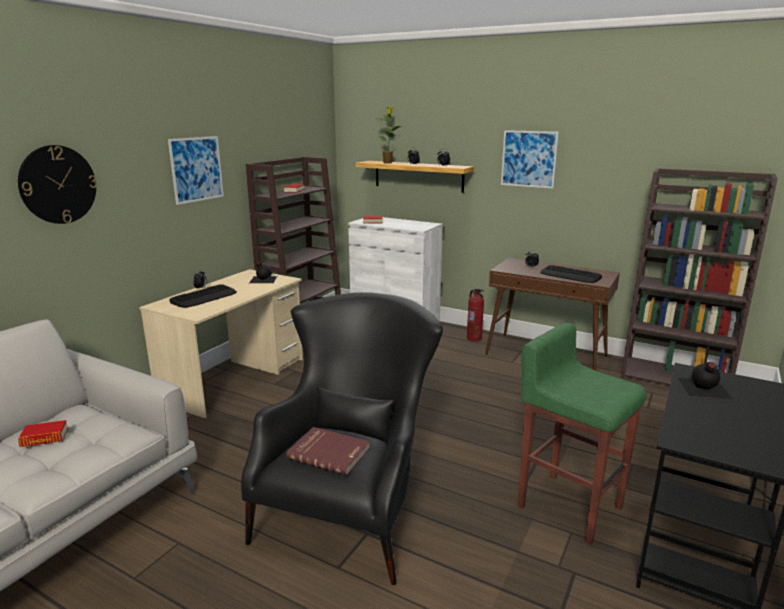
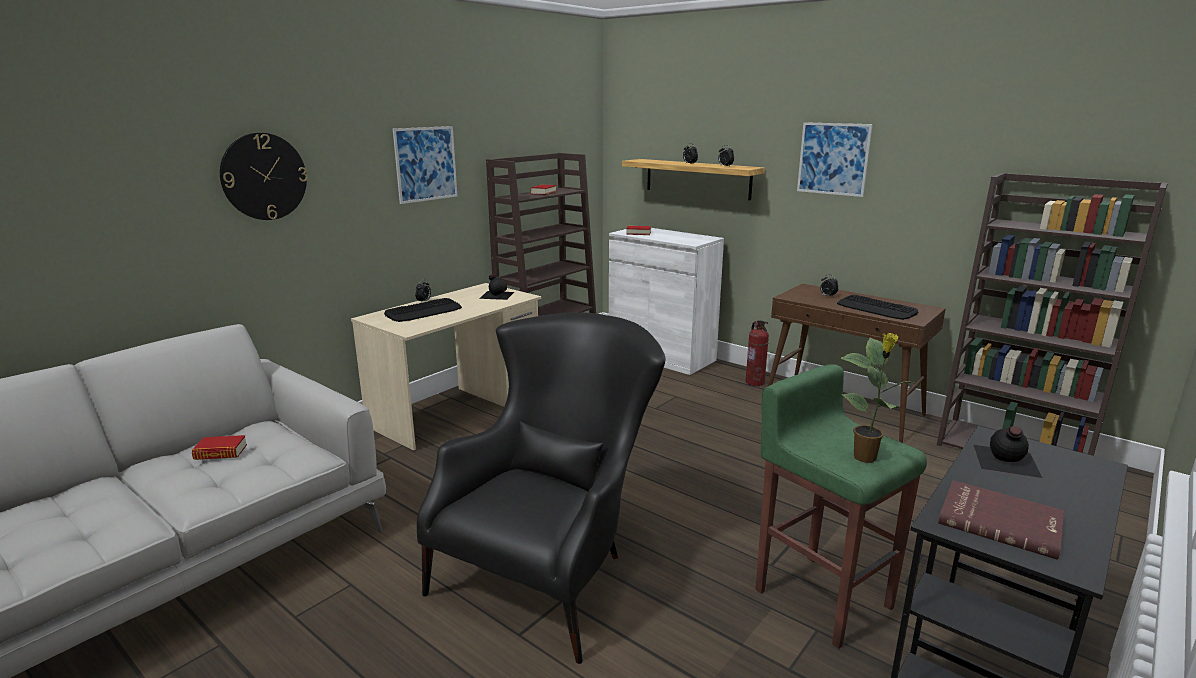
camera: 10 degrees right, 0 degrees up
red book [286,427,370,475] -> red book moved to [938,480,1064,560]
potted plant [374,107,401,164] -> potted plant moved to [840,333,918,463]

